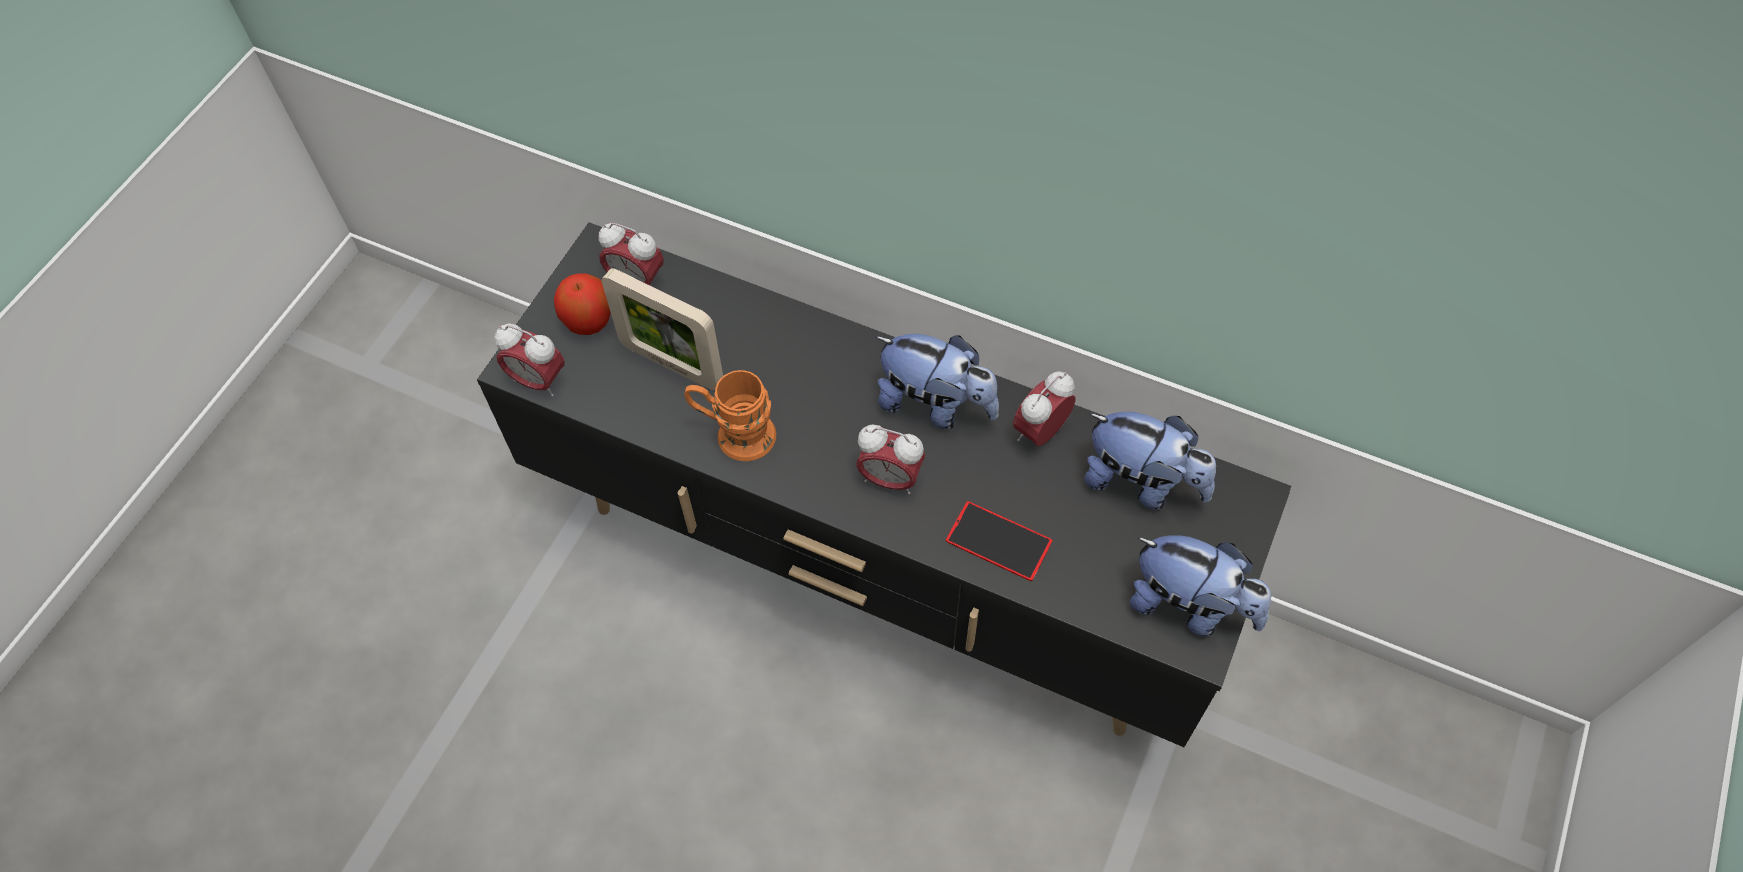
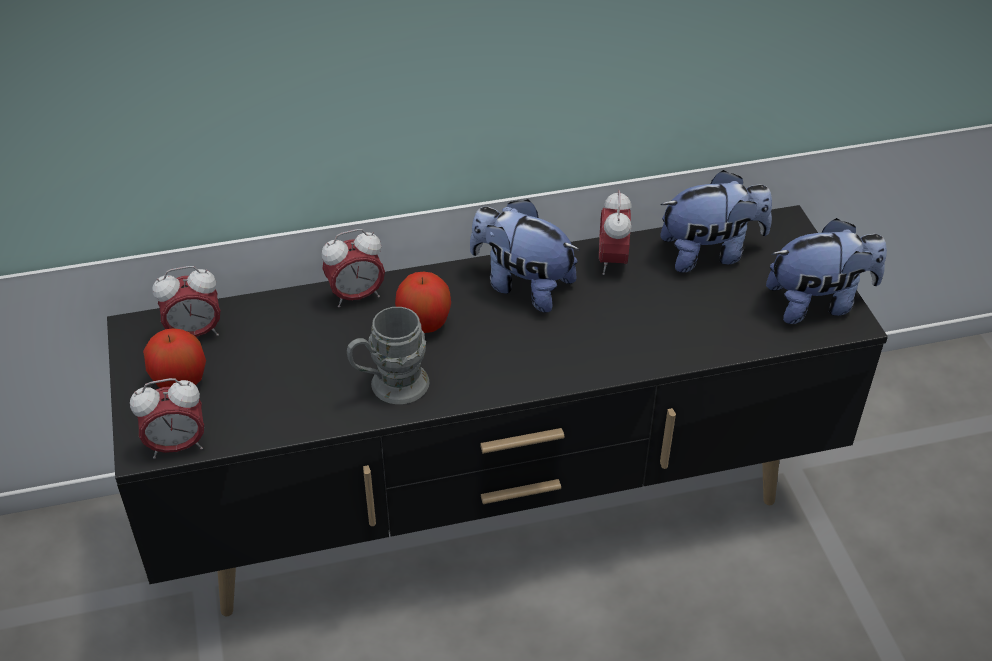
camera: 40 degrees left, 15 degrees down
picture frame [602,268,723,390] -> none
orange mug [684,370,776,461] -> grey mug [347,307,429,404]
alarm clock [856,425,925,494] -> alarm clock moved to [322,229,385,307]
plush toy [875,334,999,429] -> plush toy turned 135 degrees counterclockwise [470,199,580,313]
phone [946,501,1053,581] -> none
none -> apple [395,272,451,333]

